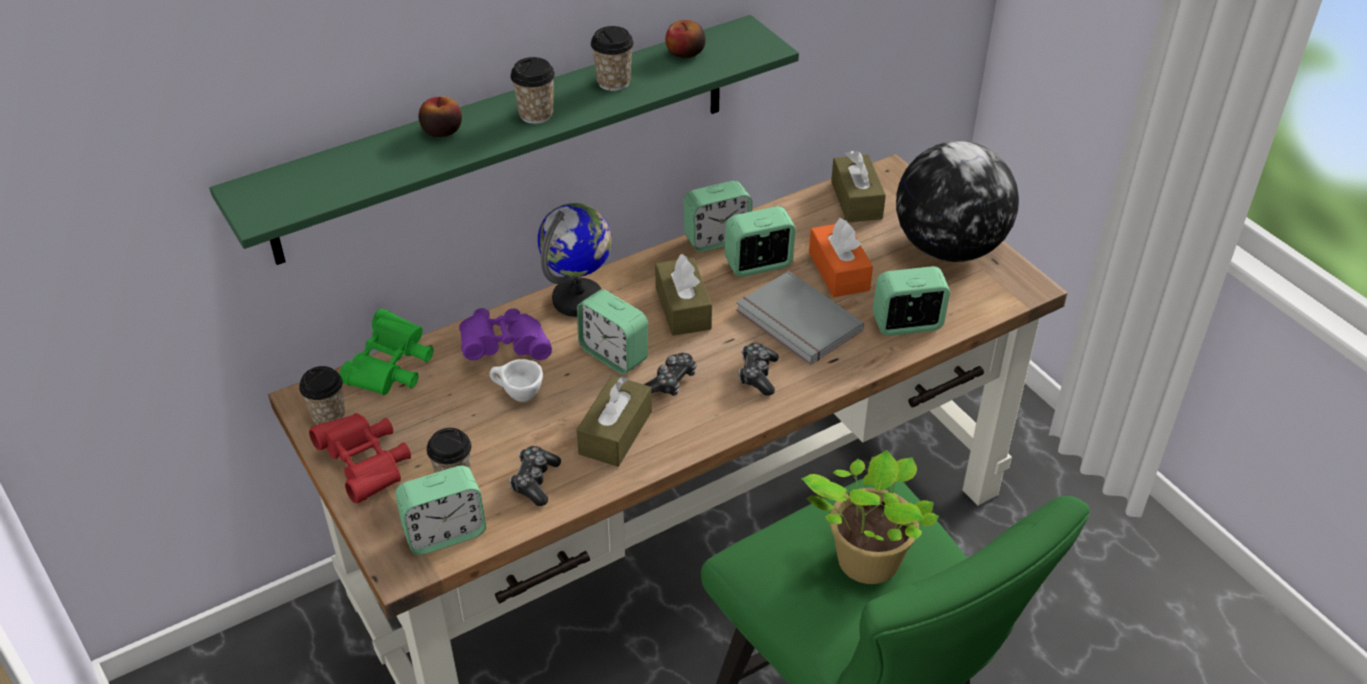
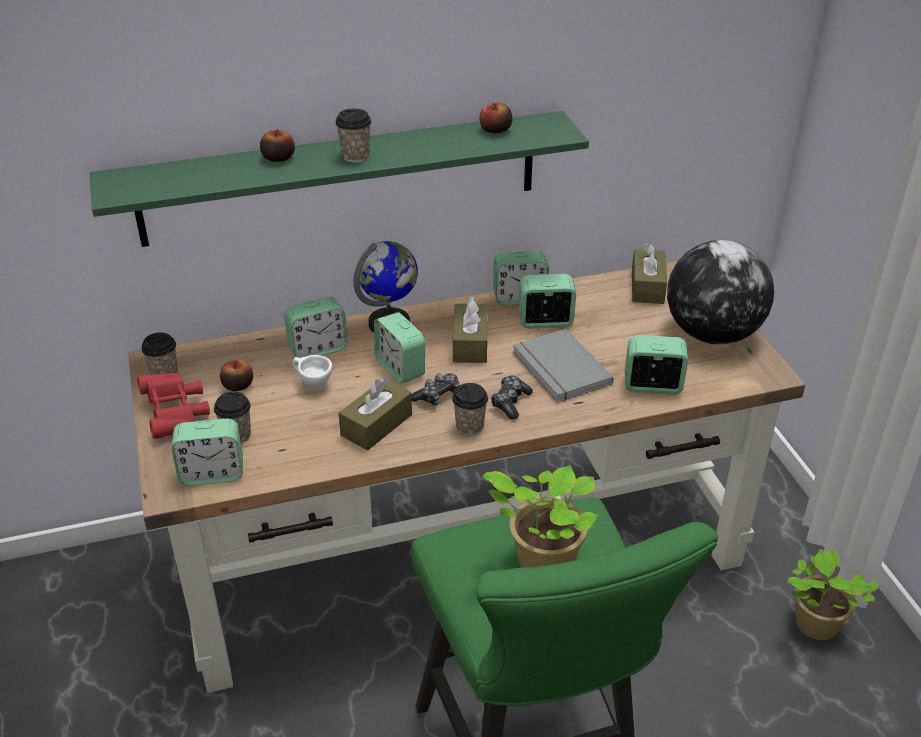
camera: 15 degrees right, 5 degrees down
green binoculars [339,309,434,395] -> none
purple binoculars [459,308,552,360] -> alarm clock [284,297,348,358]
game controller [509,446,561,506] -> none
cup [591,26,634,91] -> cup moved to [452,383,488,436]
orange tissue box [809,218,873,297] -> none
none -> apple [220,360,253,391]
none -> potted plant [787,549,878,640]

